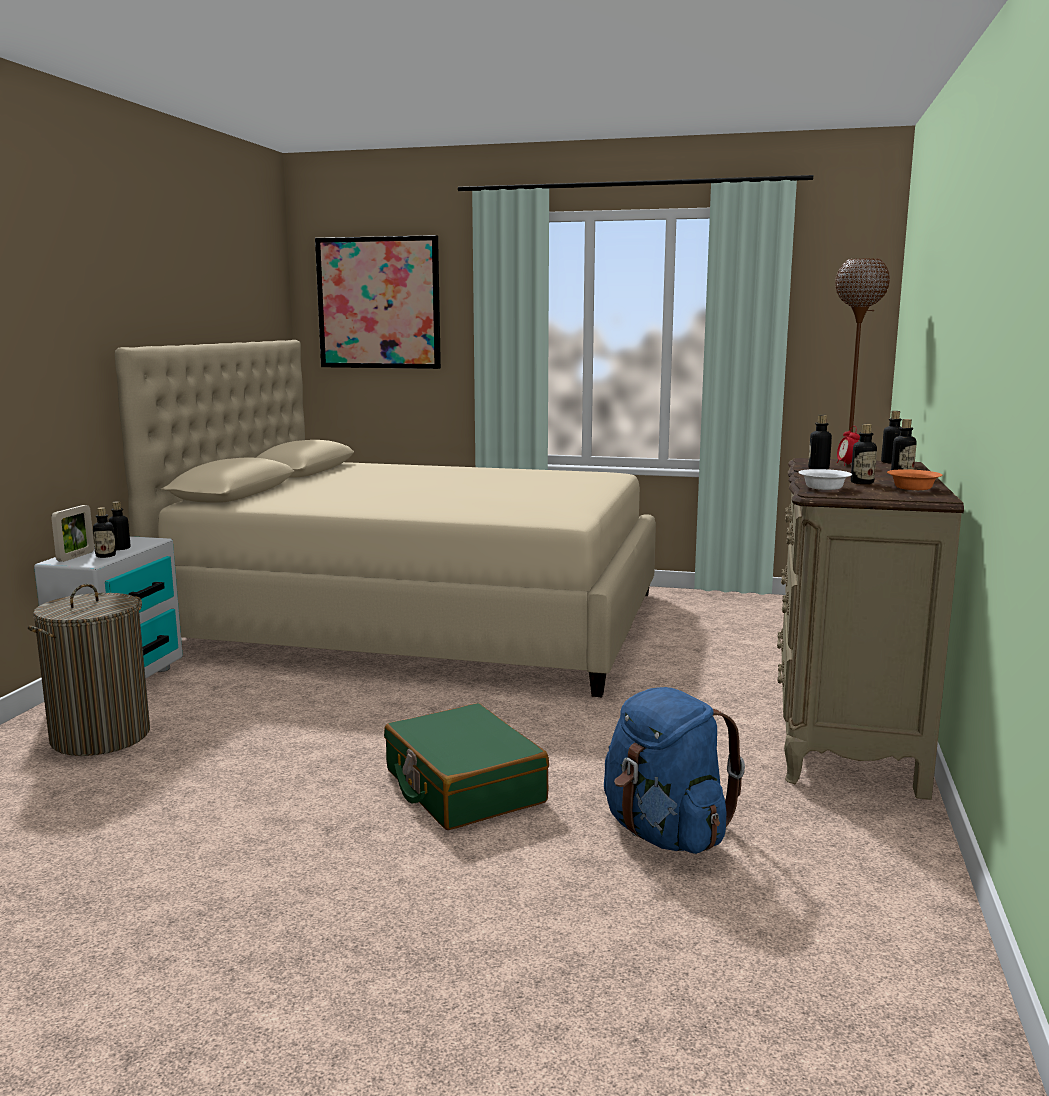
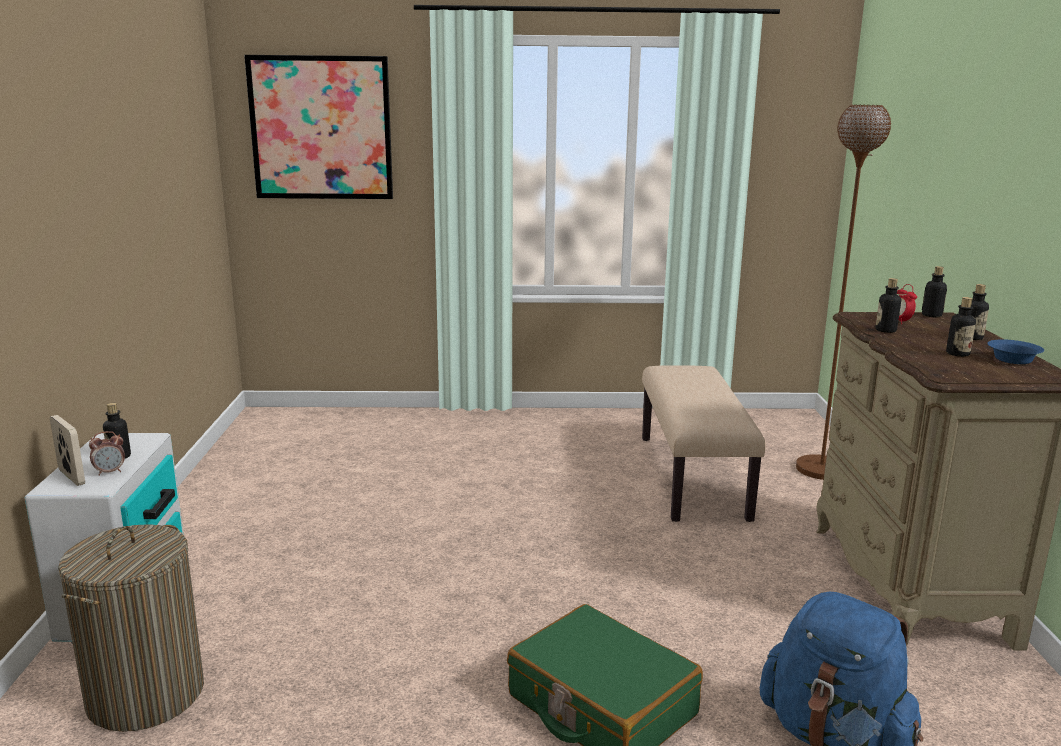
camera: 15 degrees left, 5 degrees up
picture frame [51,505,94,562] -> picture frame turned 45 degrees counterclockwise [50,415,85,486]
bottle [93,507,116,558] -> alarm clock [89,431,125,476]
beige bed [115,340,656,697] -> none
white bowl [798,469,852,490] -> none
orange bowl [887,469,942,490] -> blue bowl [987,339,1044,364]
none -> beige bench [642,365,766,522]

